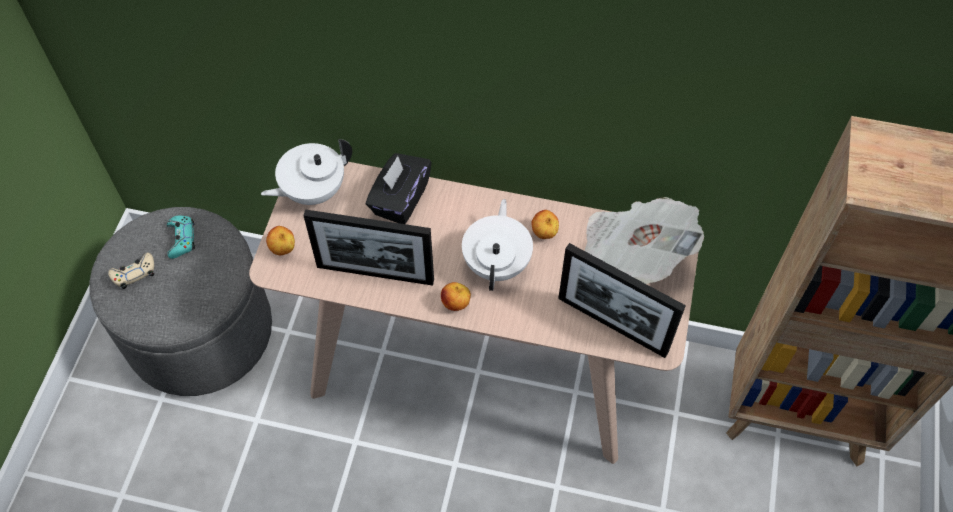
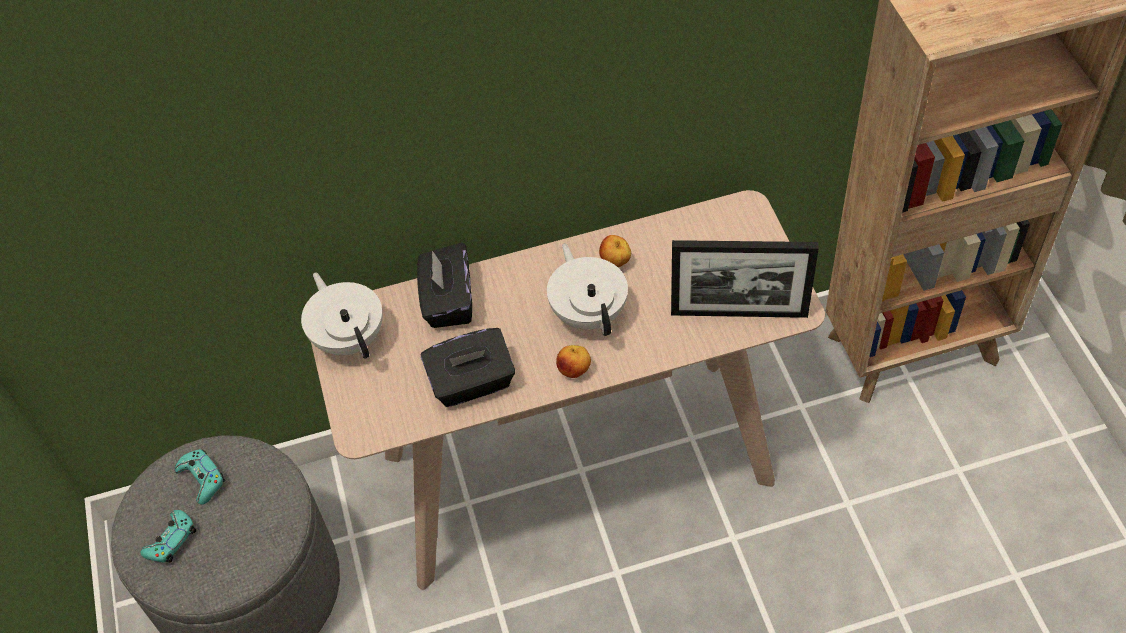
camera: 25 degrees left, 5 degrees down
beige game controller [108,253,154,289] -> turquoise game controller [141,510,196,563]
white teapot [261,139,352,205] -> white teapot turned 120 degrees clockwise [301,272,383,359]
apple [266,226,295,255] -> none
picture frame [303,209,434,286] -> black tissue box [421,328,515,407]
newspaper [584,197,704,284] -> none

